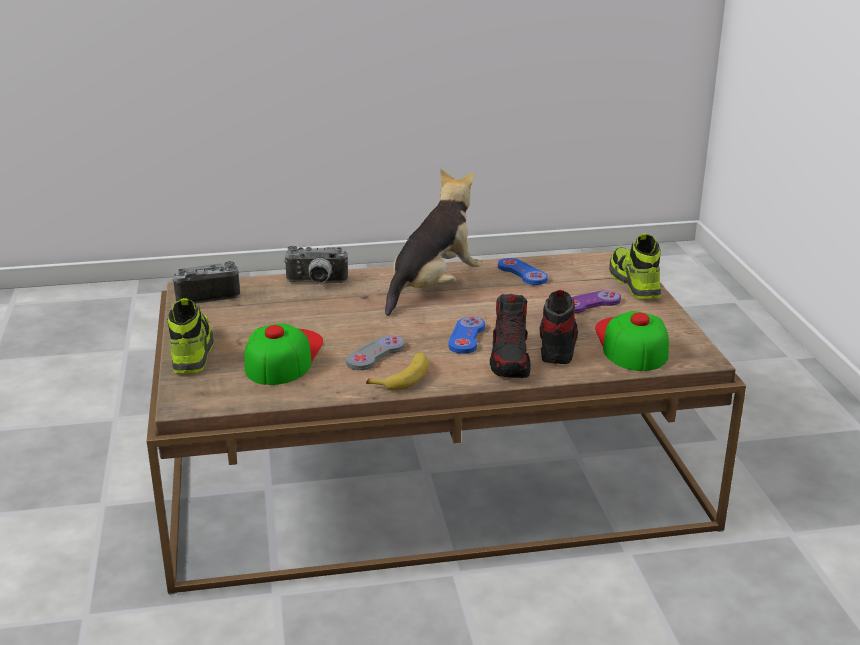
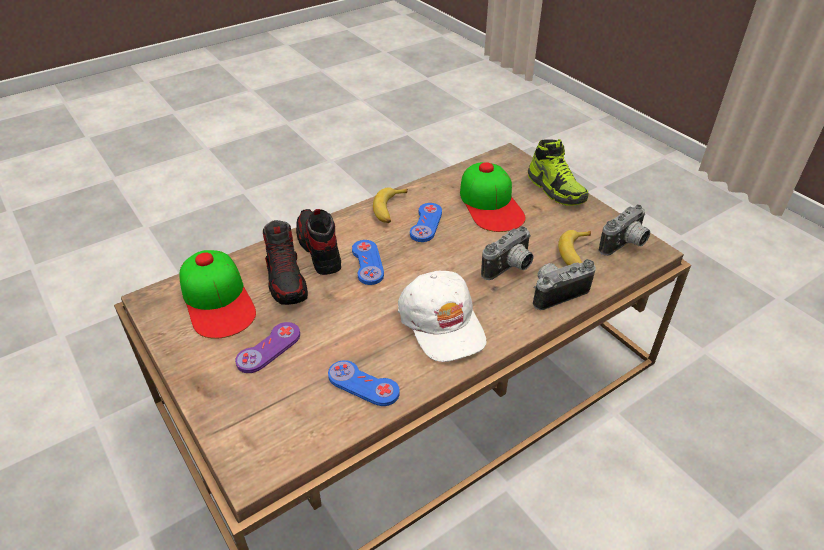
camera: 155 degrees right, 15 degrees up
grey game controller [346,336,405,370] -> blue game controller [410,203,442,242]
plush toy [385,169,481,316] -> white cap [398,271,486,362]
shoe [609,233,661,299] -> none
none -> camera [481,226,534,280]
none -> banana [558,230,591,265]

